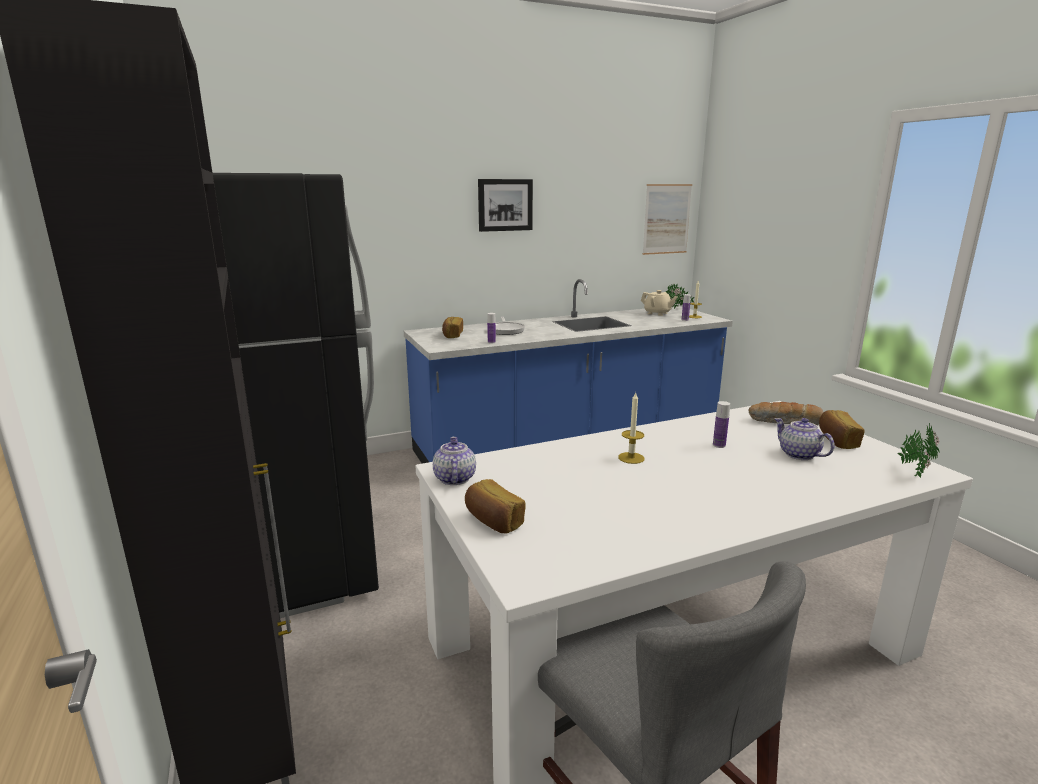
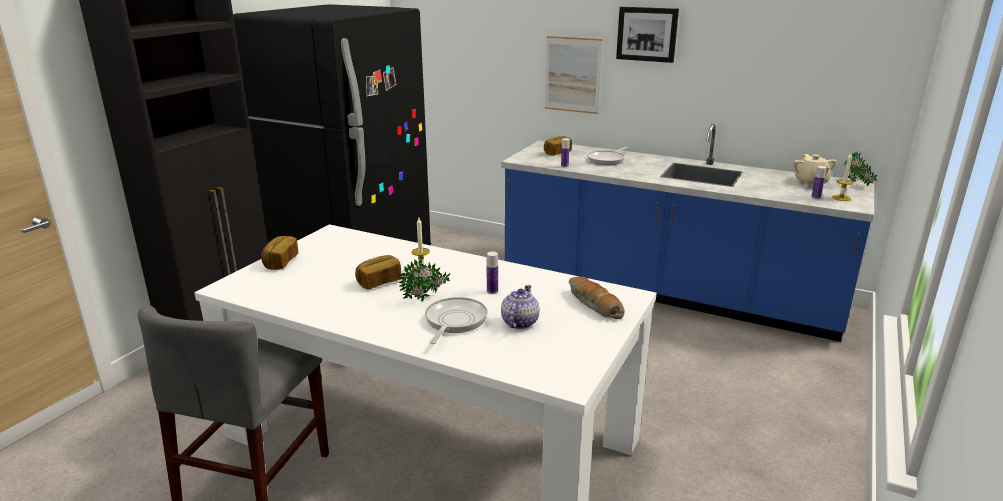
camera: 50 degrees right, 5 degrees up
teapot [433,437,476,485] -> none
picture [642,184,692,255] -> picture moved to [545,36,602,114]
bread [819,410,865,449] -> bread moved to [355,255,402,290]
potted plant [897,423,940,478] -> potted plant moved to [399,259,450,302]
none -> frying pan [425,297,488,344]

